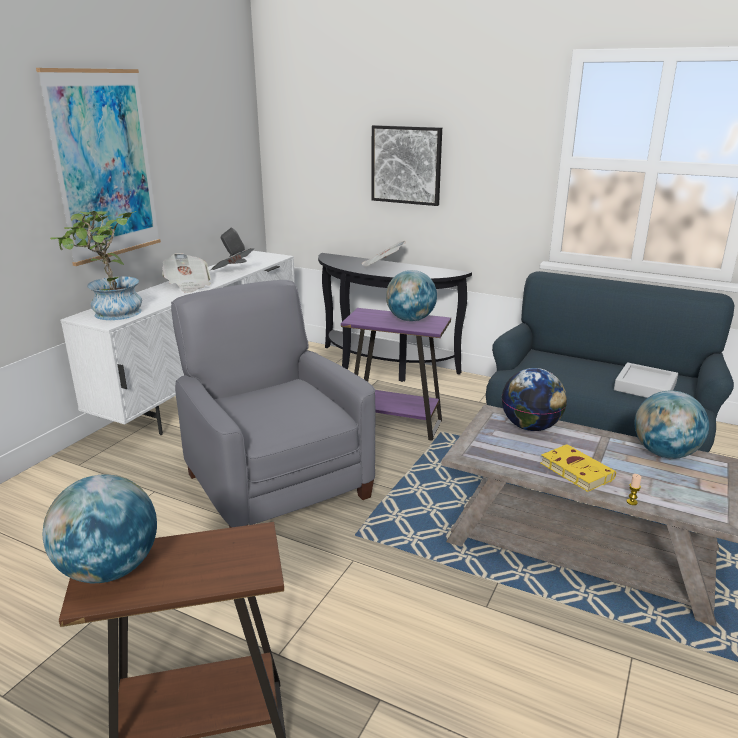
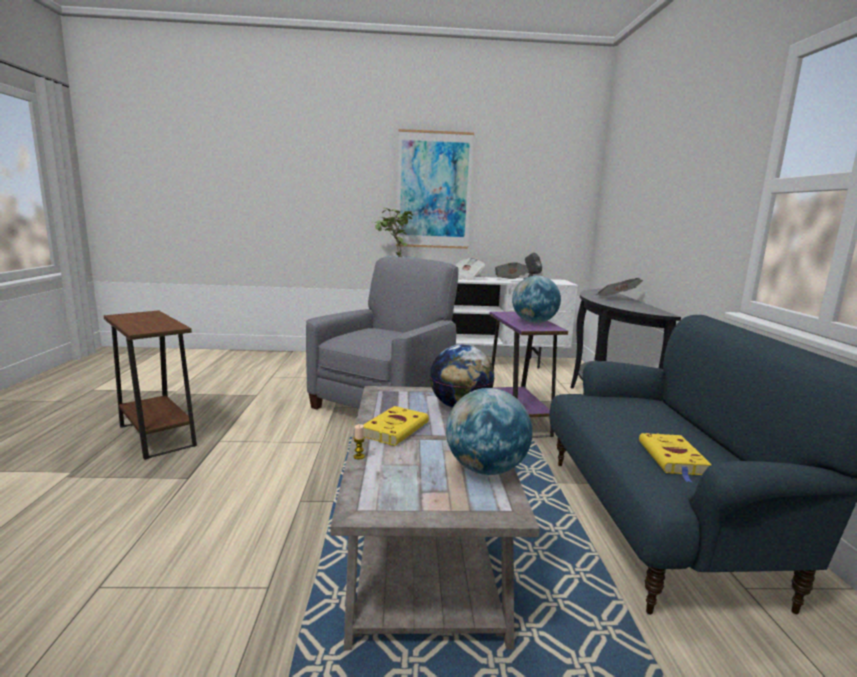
camera: 60 degrees right, 10 degrees down
globe [43,474,157,583] -> none
picture [372,125,442,206] -> none
grey tray [614,363,678,398] -> yellow book [639,433,712,482]

